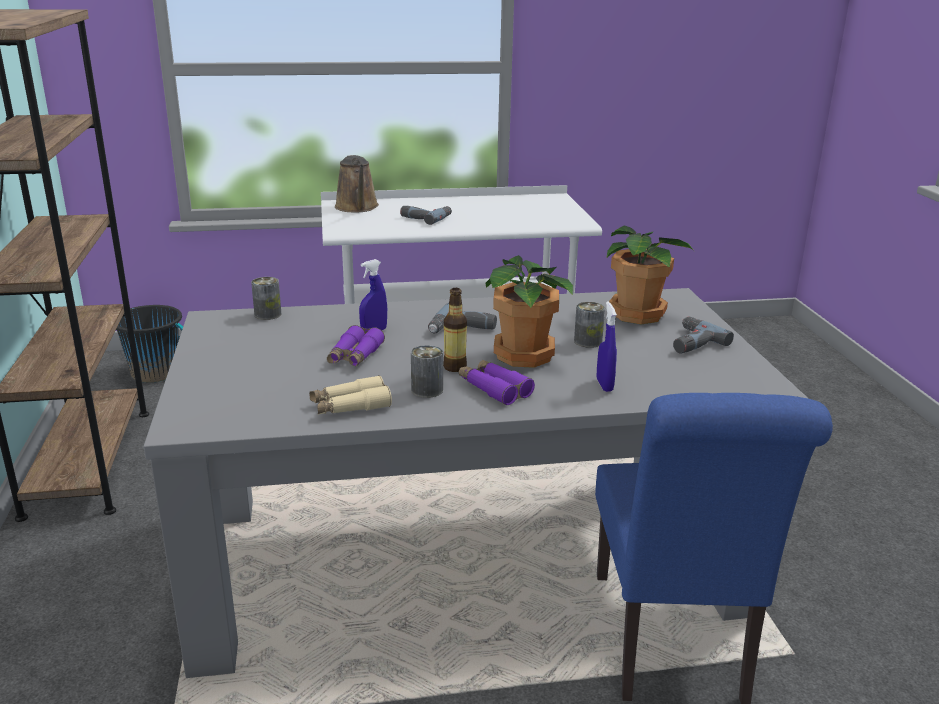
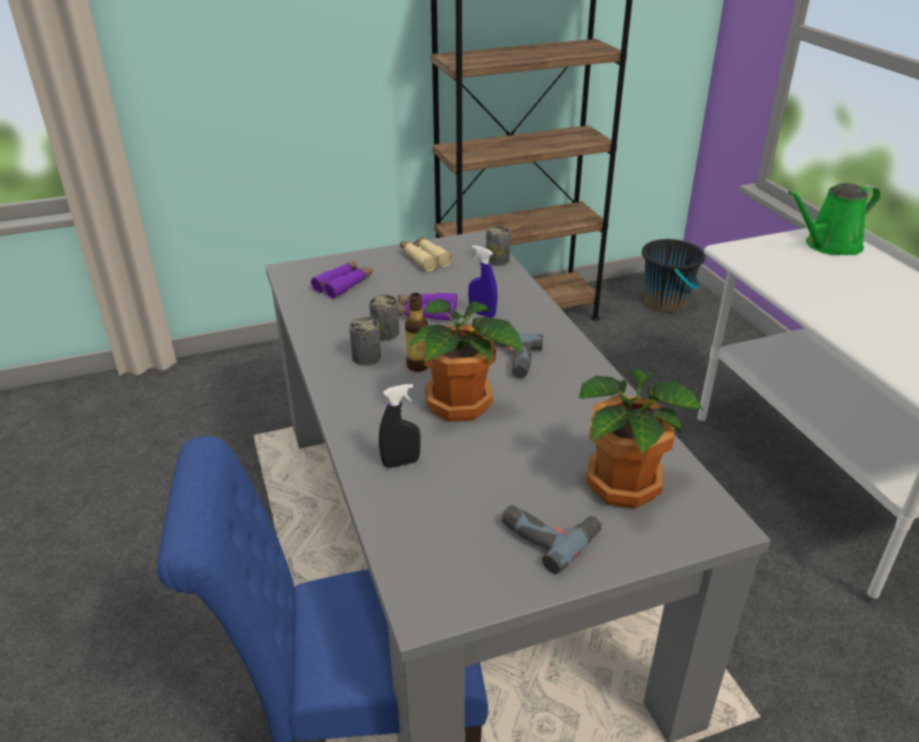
camera: 80 degrees right, 10 degrees up
beige binoculars [309,375,392,415] -> beige binoculars moved to [400,236,452,272]
brown watering can [335,155,379,212] -> green watering can [788,183,881,255]
power drill [400,206,452,225] -> none
purple binoculars [459,360,535,405] -> purple binoculars moved to [311,261,373,299]
can [574,302,605,348] -> can moved to [369,295,399,341]
blue spray bottle [597,302,617,392] -> black spray bottle [379,384,421,468]

